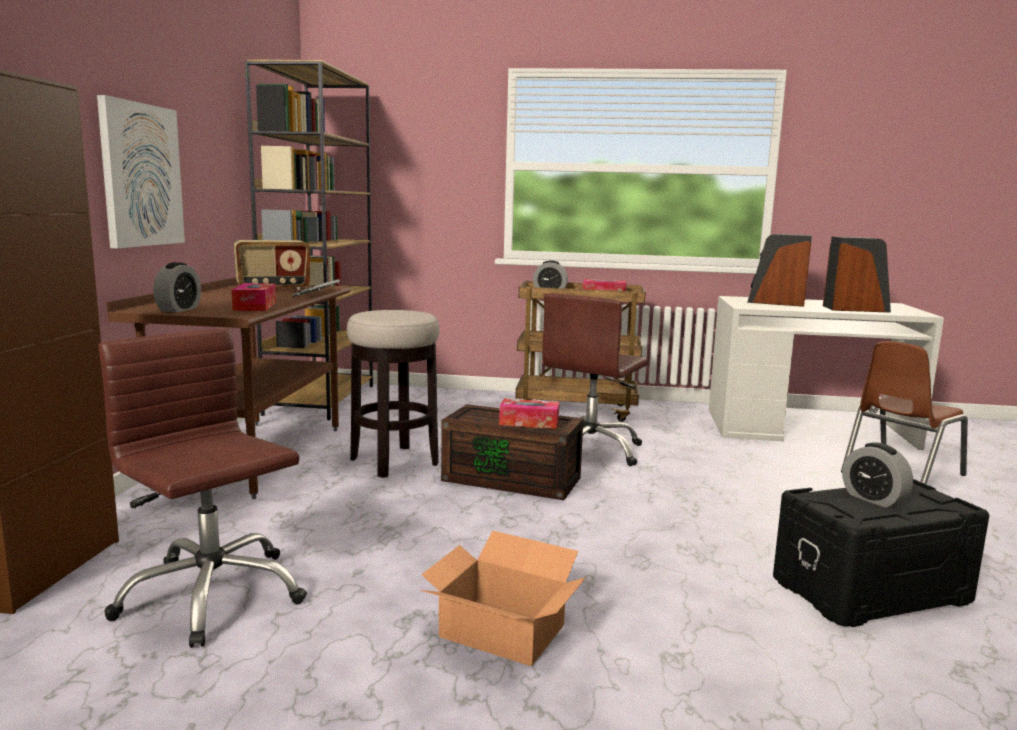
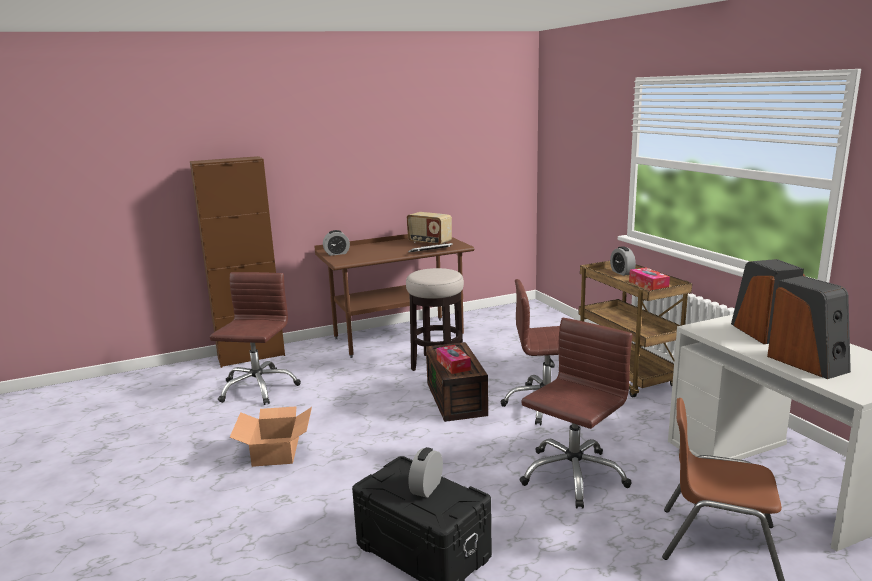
camera: 60 degrees right, 5 degrees up
picture [97,95,185,248] -> none
tissue box [231,283,276,311] -> none
brown bookcase [245,60,373,420] -> none
none -> brown office chair [519,318,632,509]

